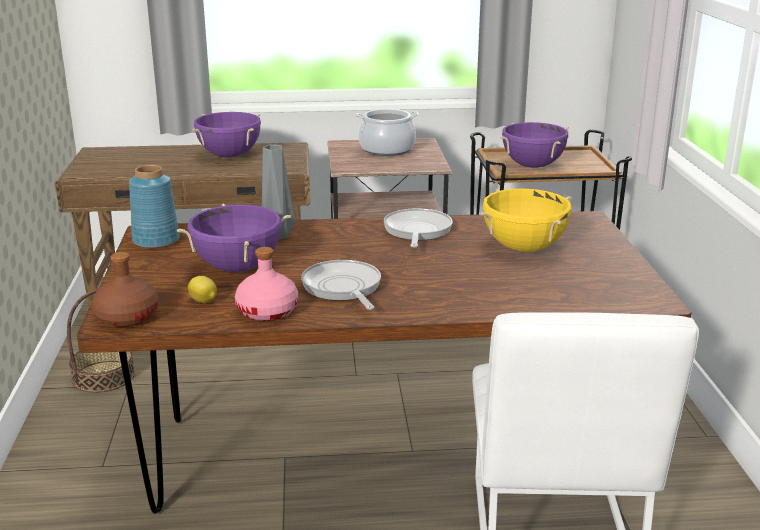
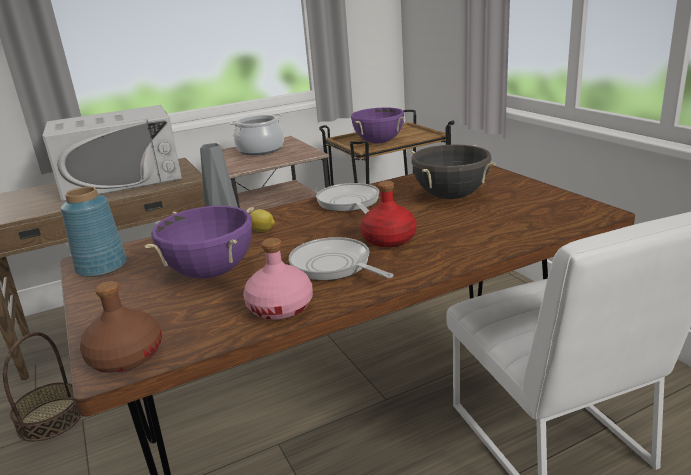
camera: 20 degrees left, 0 degrees up
lemon [188,276,217,303] -> lemon moved to [250,209,275,232]
purple cooking pot [193,112,261,158] -> white microwave [42,105,182,202]
yellow cooking pot [480,188,572,252] -> black cooking pot [410,145,496,199]
none -> red bottle [360,181,416,247]

